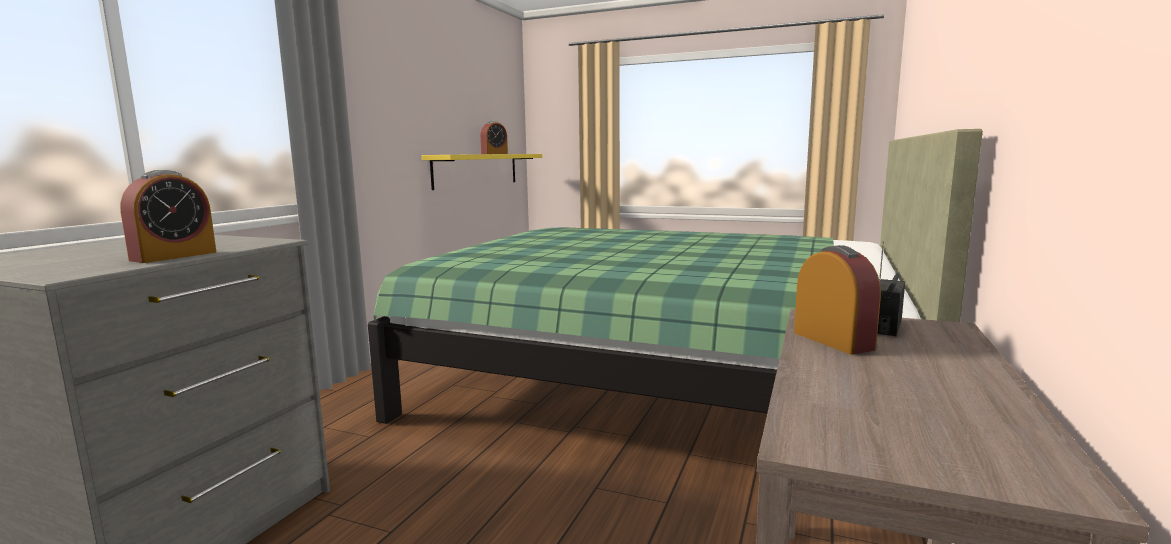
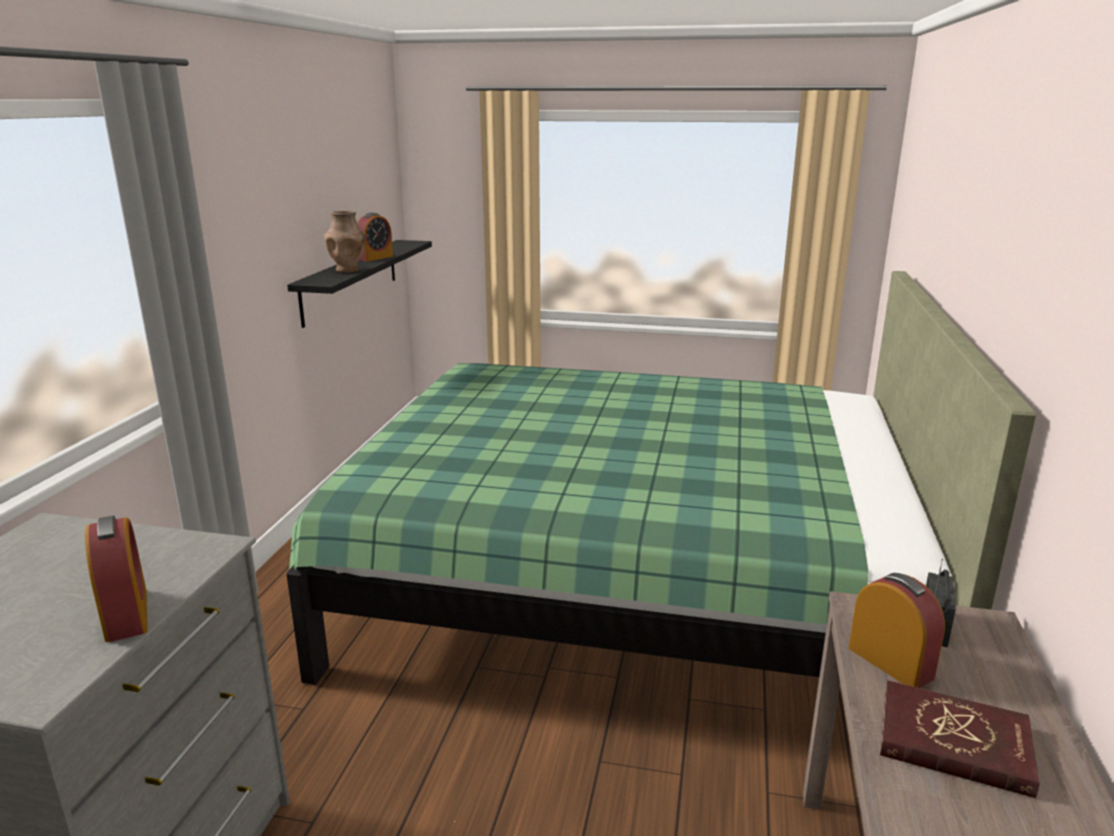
camera: 10 degrees left, 10 degrees up
alarm clock [120,170,216,263] -> alarm clock turned 45 degrees counterclockwise [85,515,148,642]
yellow shelf [421,154,542,190] -> black shelf [287,240,432,328]
none -> brown vase [324,210,366,273]
none -> red book [880,680,1040,798]

